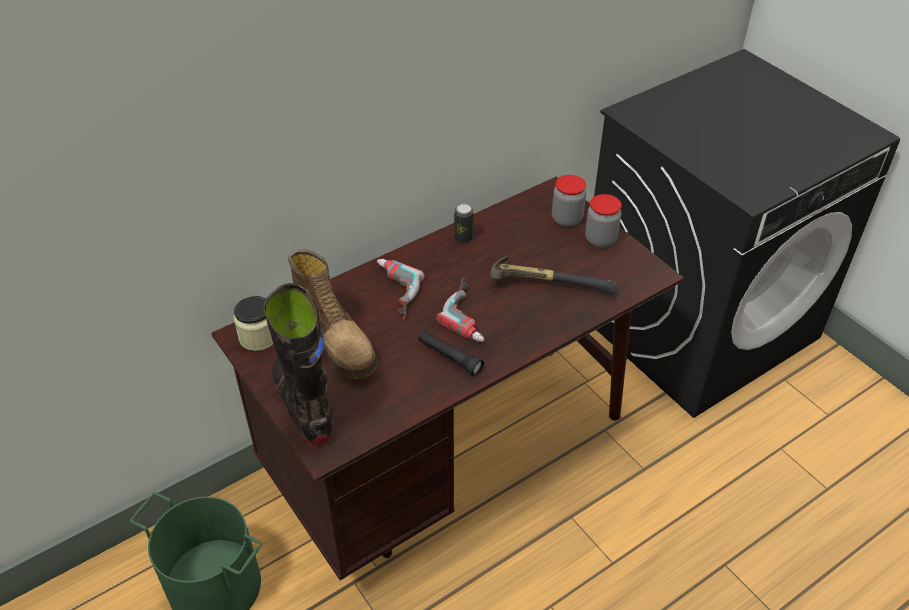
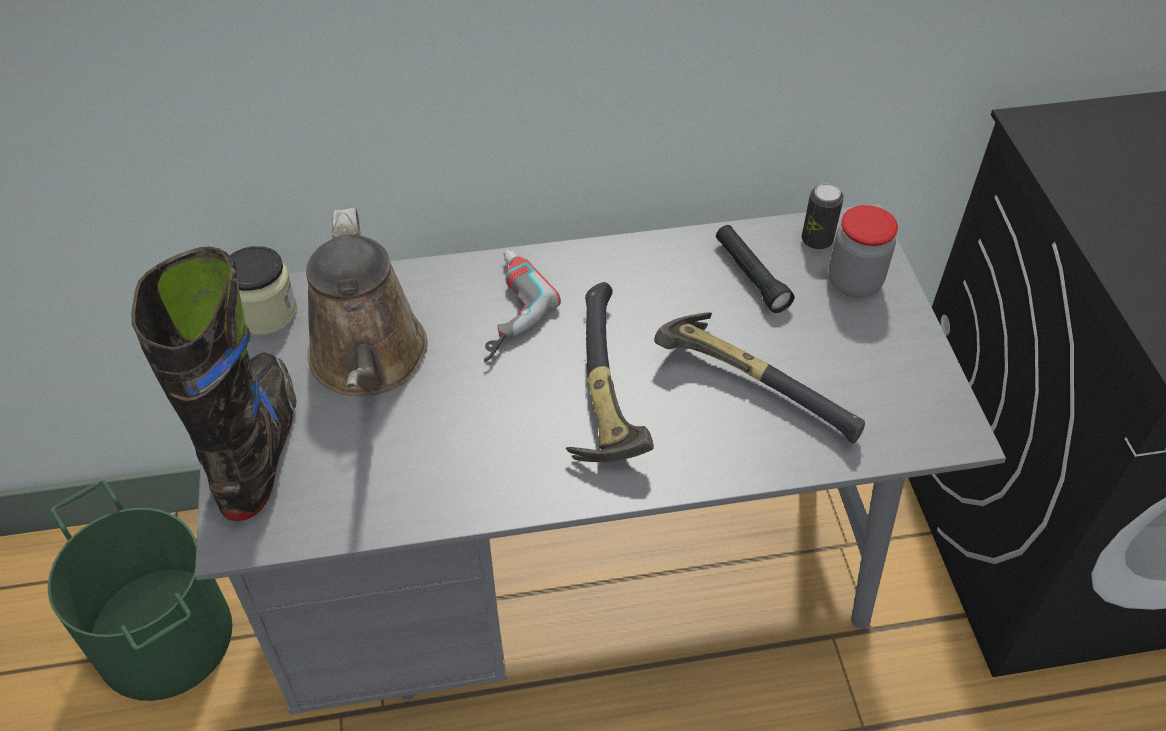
camera: 25 degrees right, 5 degrees up
brown desk [211,176,684,580] -> grey desk [195,203,1006,714]
boot [288,249,377,379] -> brown watering can [306,207,428,396]
black flashlight [418,330,484,376] -> black flashlight moved to [716,225,794,313]
power drill [436,277,484,342] -> hammer [566,282,654,462]
can [454,204,474,243] -> can moved to [802,184,844,250]
jar [585,194,622,248] -> none

